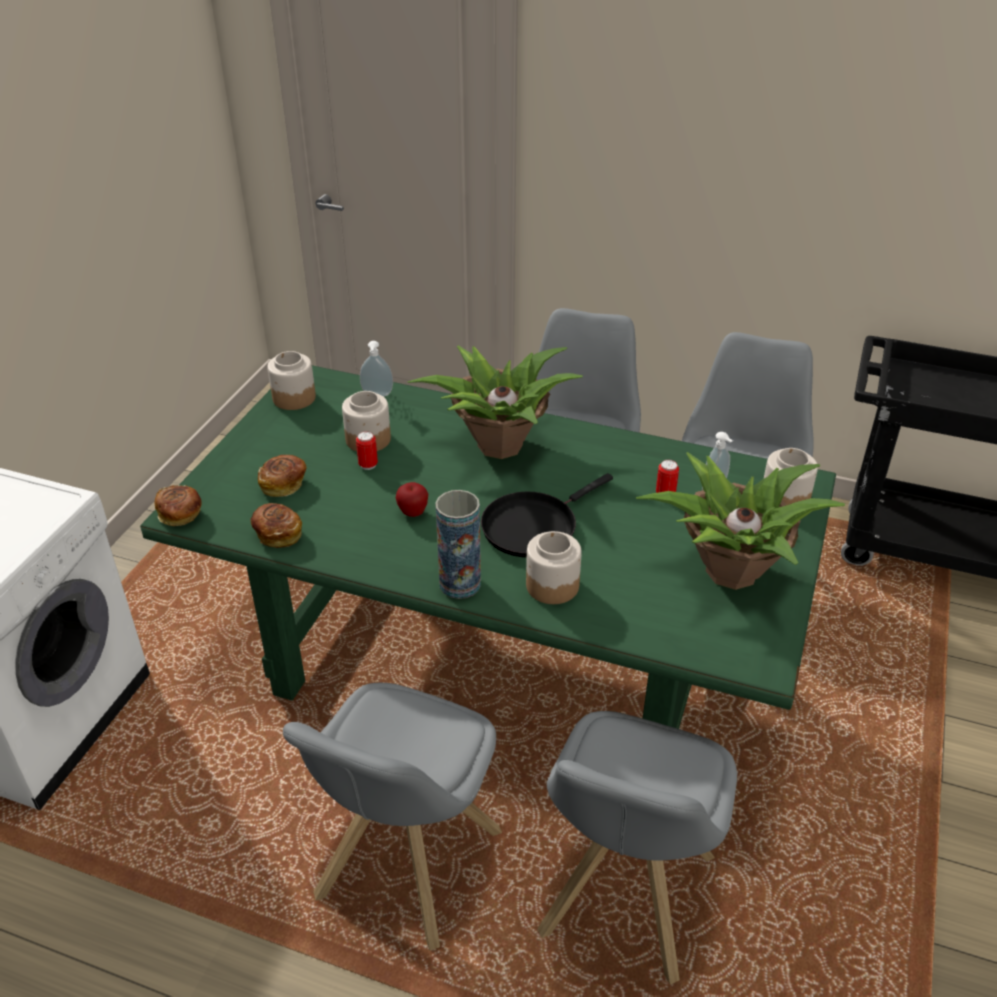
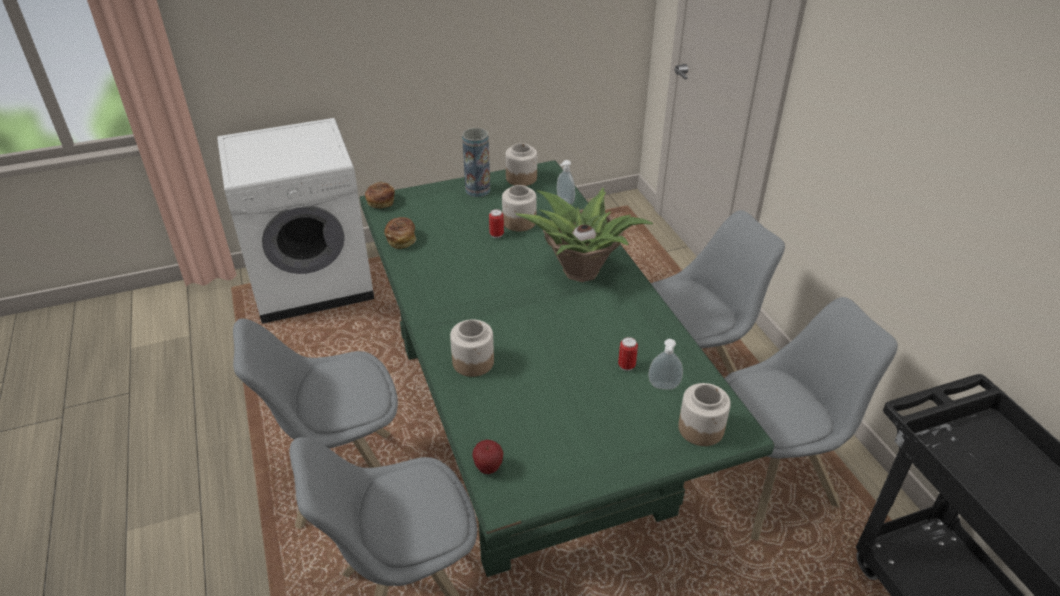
camera: 50 degrees right, 0 degrees up
bread [258,455,307,497] -> none
apple [396,482,428,517] -> apple moved to [472,440,503,474]
vase [435,490,481,599] -> vase moved to [462,128,490,197]
black frying pan [481,473,613,558] -> none
potted plant [636,452,845,590] -> none

